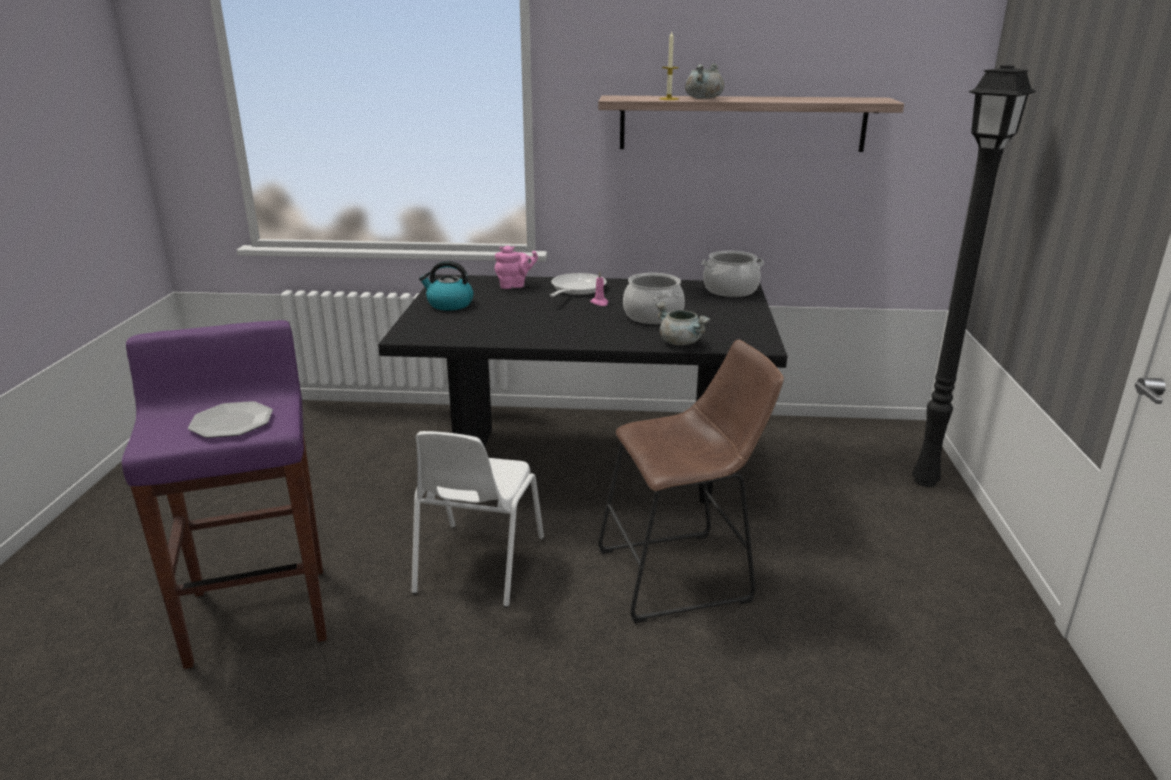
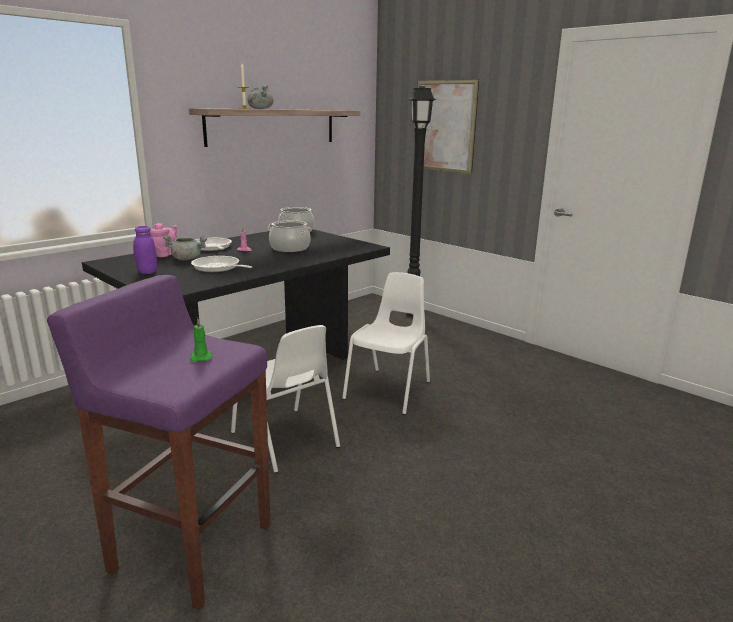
camera: 50 degrees left, 5 degrees down
plate [188,401,273,438] -> green candle [190,318,213,362]
kettle [419,261,474,310] -> purple jar [133,226,157,274]
brown stool [598,340,784,623] -> white chair [342,272,430,415]
grey cooking pot [656,302,710,345] -> grey cooking pot moved to [163,235,207,260]
none -> frying pan [191,256,252,272]
none -> picture [418,79,479,174]

